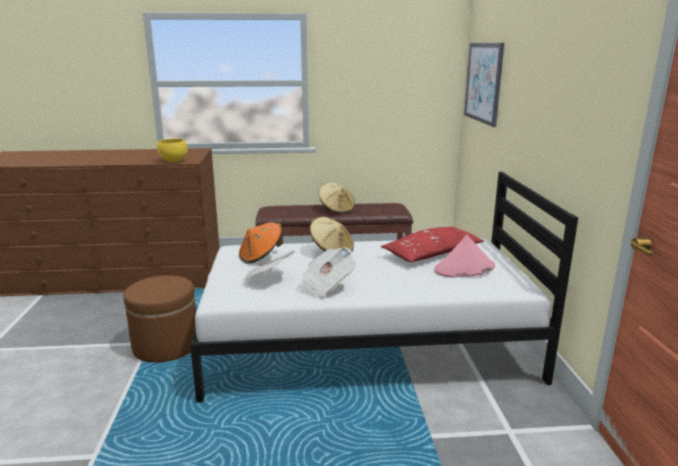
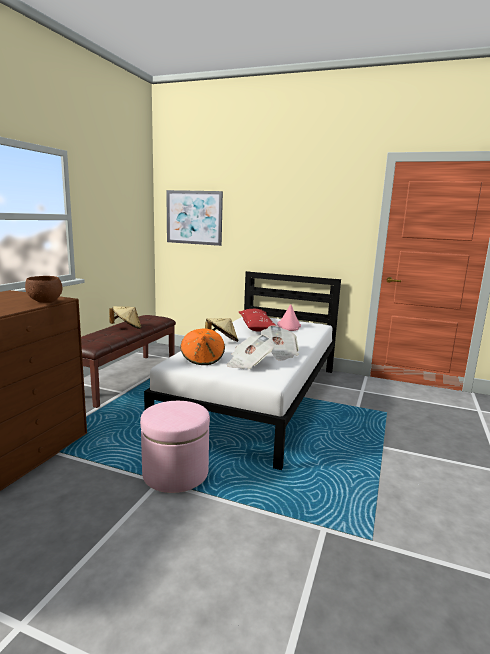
camera: 65 degrees left, 5 degrees down
brown ottoman [123,275,196,363] -> pink ottoman [140,401,210,493]
yellow bowl [157,139,188,163] -> brown bowl [25,276,62,303]

